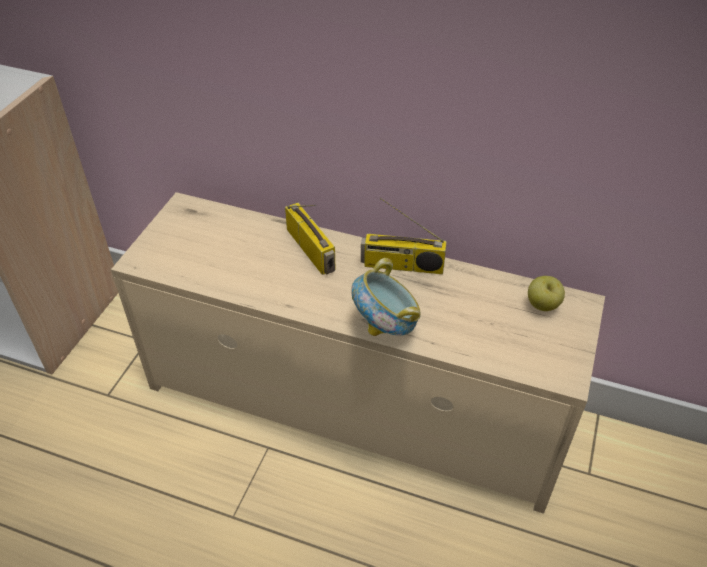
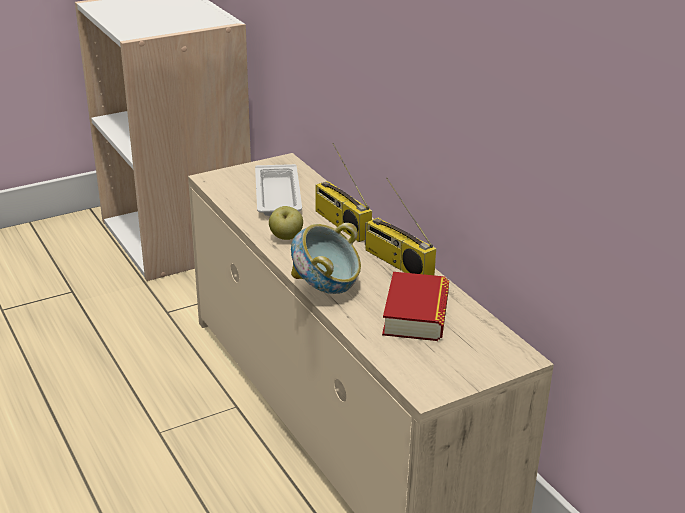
camera: 40 degrees right, 15 degrees down
radio [285,203,336,275] -> radio turned 135 degrees clockwise [316,143,372,242]
apple [528,276,565,311] -> apple moved to [269,206,303,240]
none -> white tray [255,164,302,216]
none -> book [382,272,449,341]

